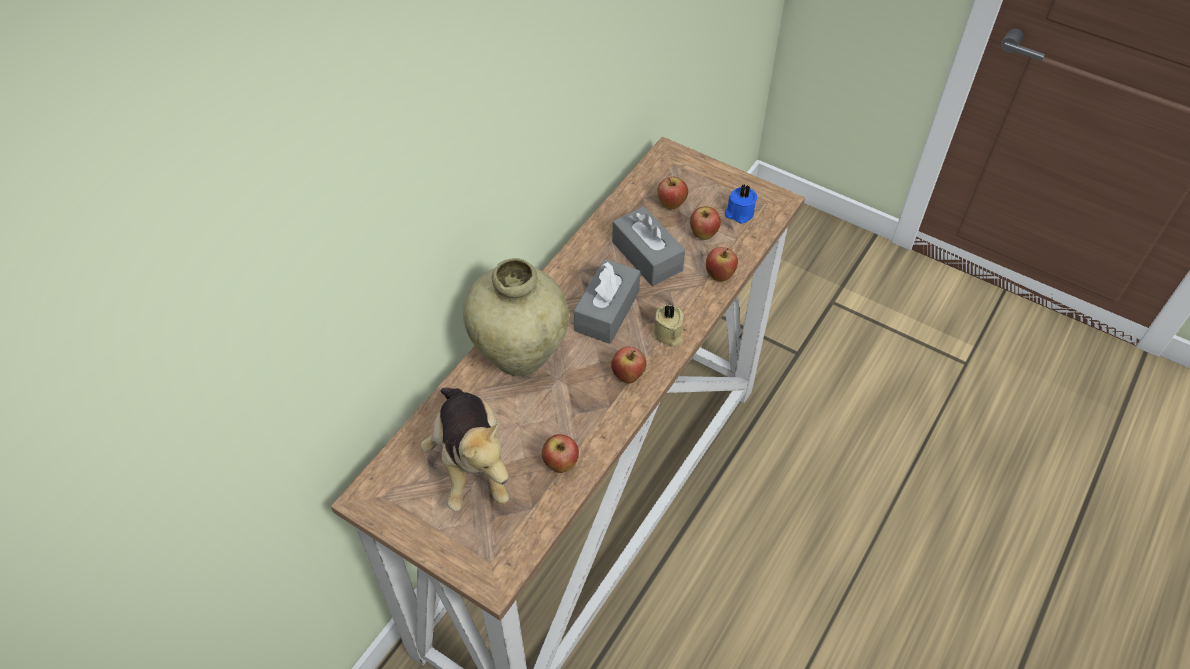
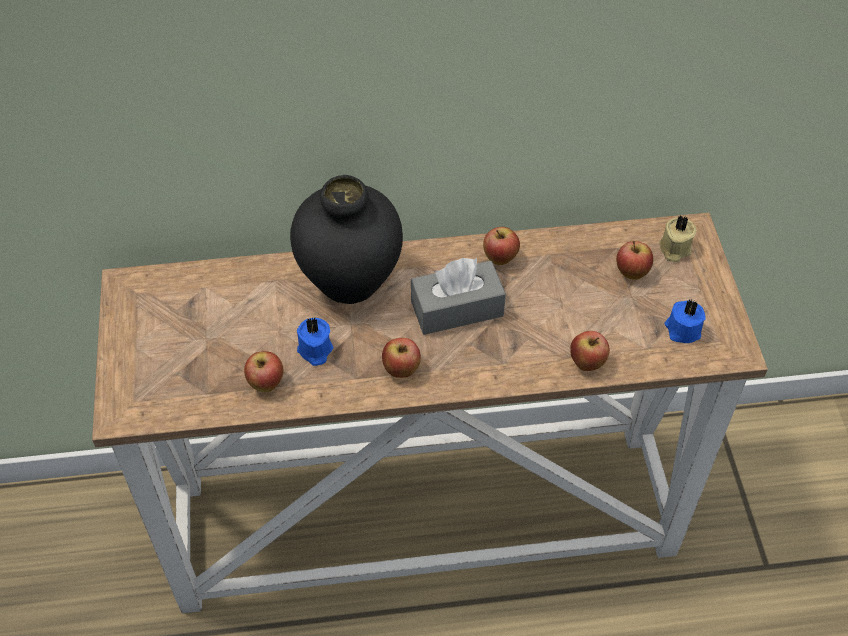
camera: 50 degrees right, 0 degrees up
plush toy [421,388,509,511] -> none
beige vase [463,258,569,376] -> black vase [290,175,403,304]
grey tissue box [612,206,685,286] -> none
beige candle [652,305,684,347] -> beige candle moved to [659,215,697,262]
apple [690,207,721,240] -> apple moved to [483,227,520,265]
none -> blue candle [297,317,333,366]

